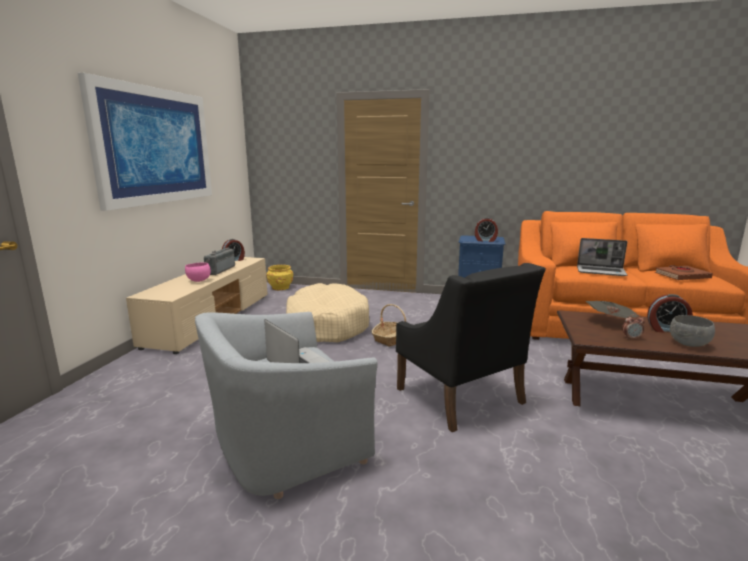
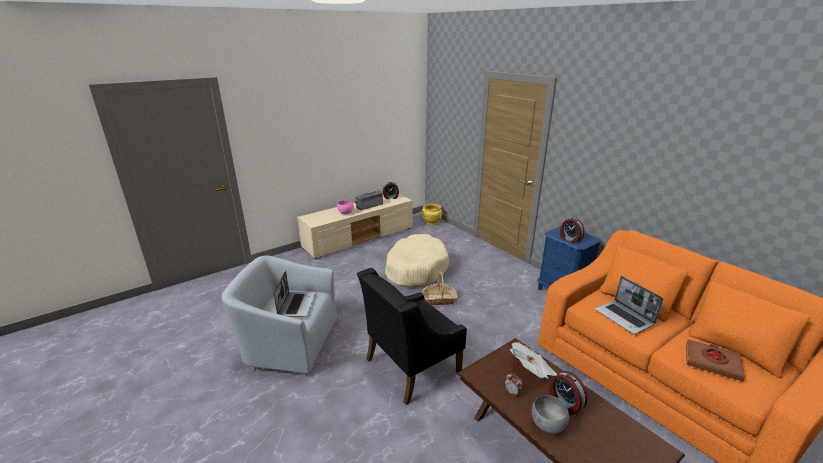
camera: 40 degrees right, 10 degrees up
picture [78,73,212,211] -> none
black armchair [396,263,546,432] -> black armchair turned 45 degrees clockwise [357,268,467,405]

